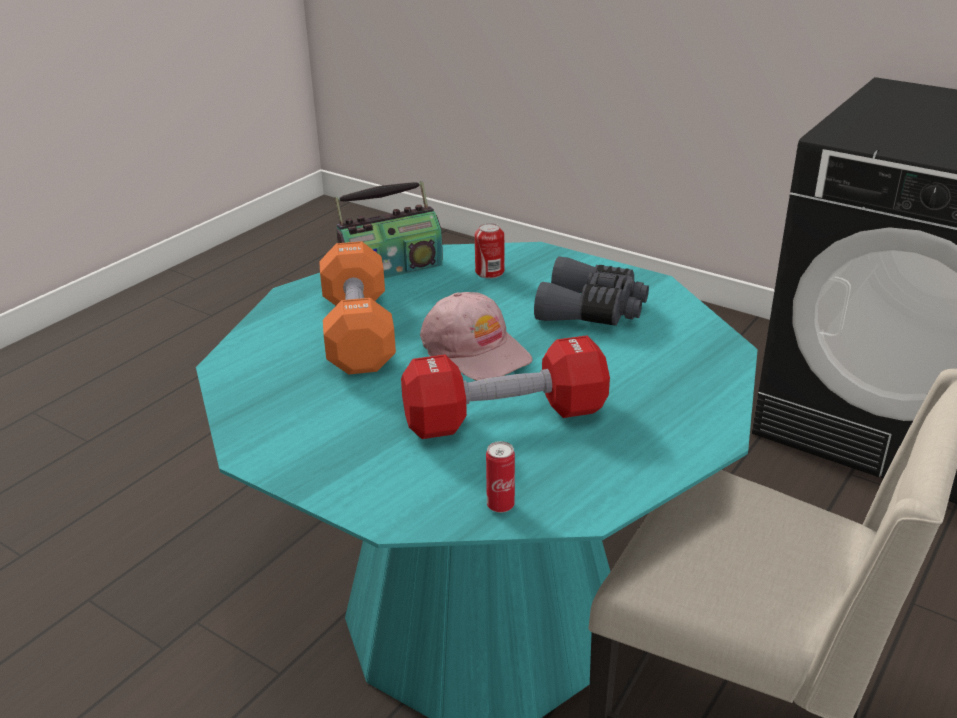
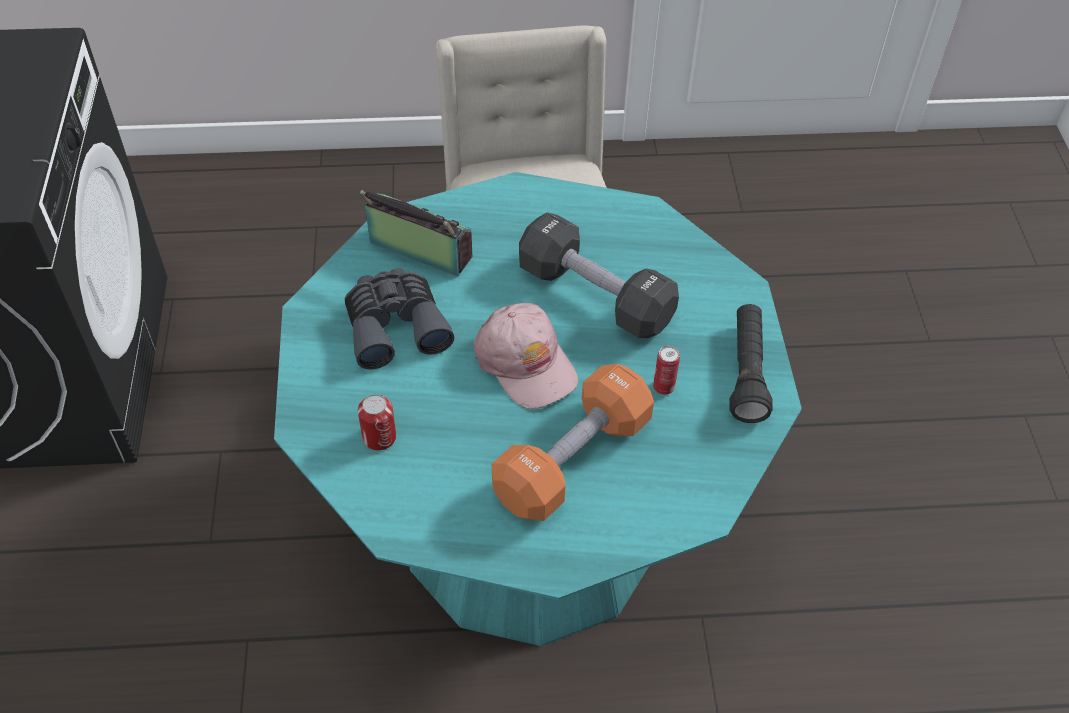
camera: 130 degrees left, 20 degrees up
radio [334,181,443,279] -> radio moved to [360,190,472,277]
red dumbbell [401,335,610,439] -> black dumbbell [519,212,679,338]
pink cap [420,292,533,381] -> pink cap turned 135 degrees clockwise [473,303,578,409]
can [486,441,515,513] -> can moved to [653,346,680,395]
none -> black flashlight [729,304,773,423]

